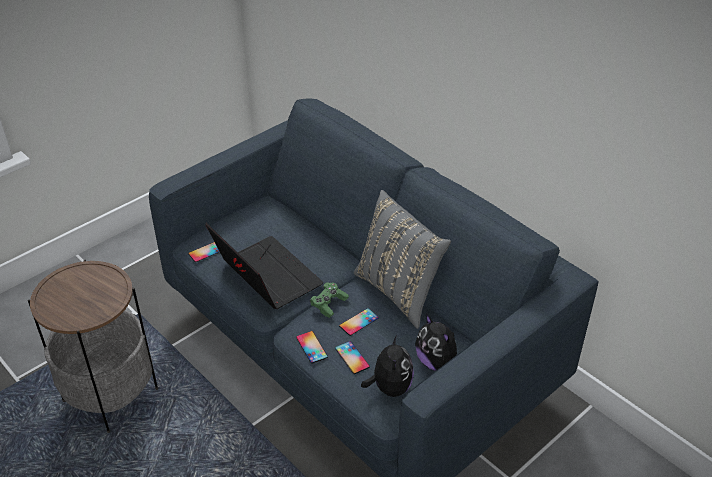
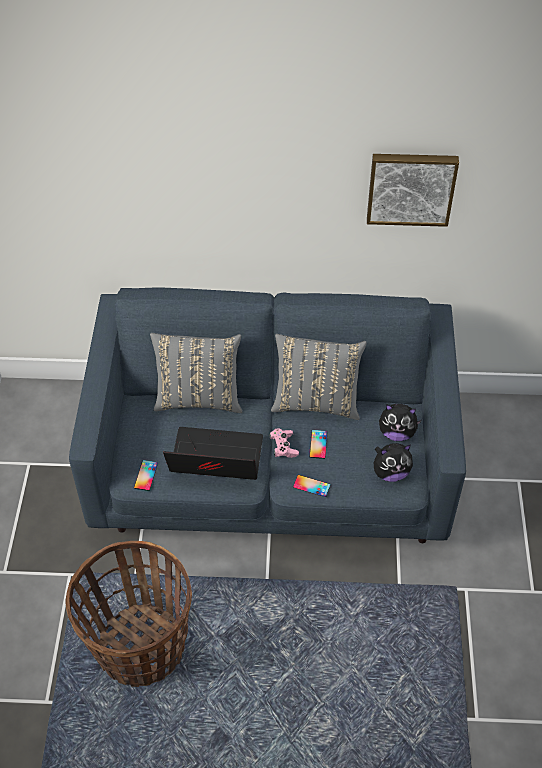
camera: 45 degrees left, 10 degrees up
side table [28,260,158,433] -> basket [66,541,192,687]
green game controller [310,282,349,318] -> pink game controller [269,428,299,458]
phone [335,341,370,374] -> none
plush toy [361,335,414,397] -> plush toy turned 120 degrees clockwise [374,443,413,482]
none -> grey pillow [150,333,242,413]
none -> picture [367,154,459,227]

